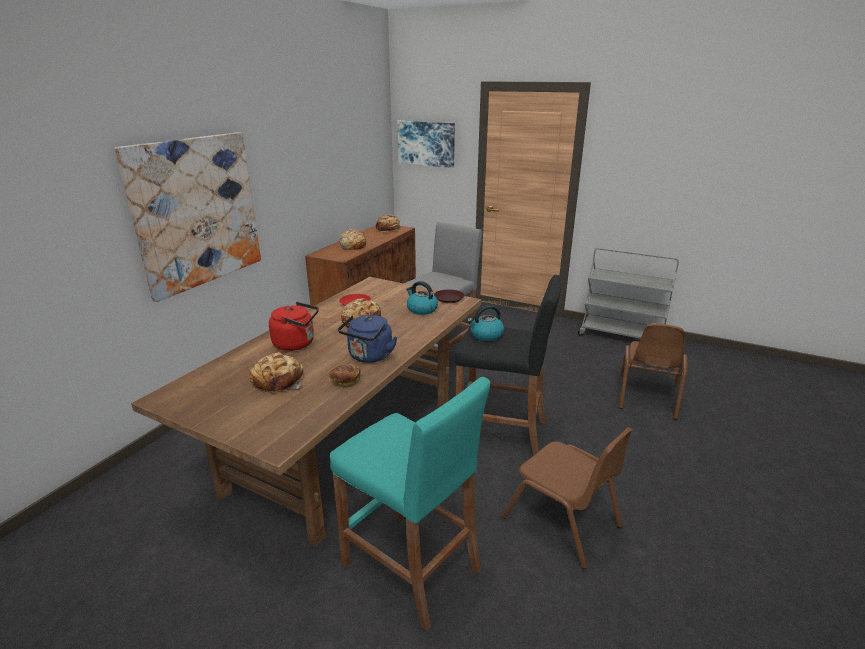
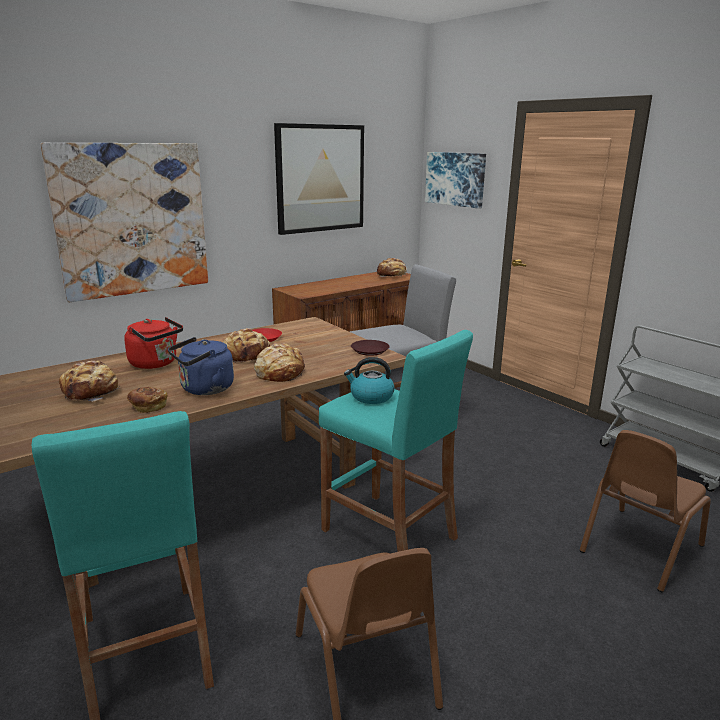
camera: 25 degrees right, 5 degrees down
bread [340,229,367,250] -> bread moved to [254,343,305,382]
kettle [406,281,438,315] -> none
black stool [455,275,562,456] -> turquoise stool [319,330,473,552]
none -> picture [274,123,364,235]

